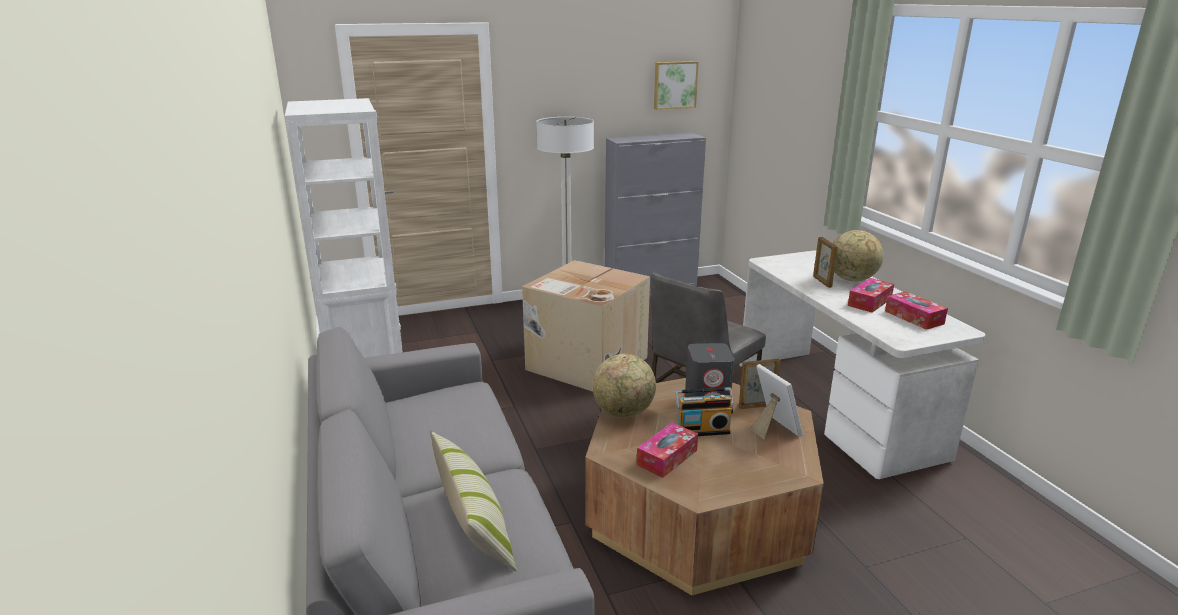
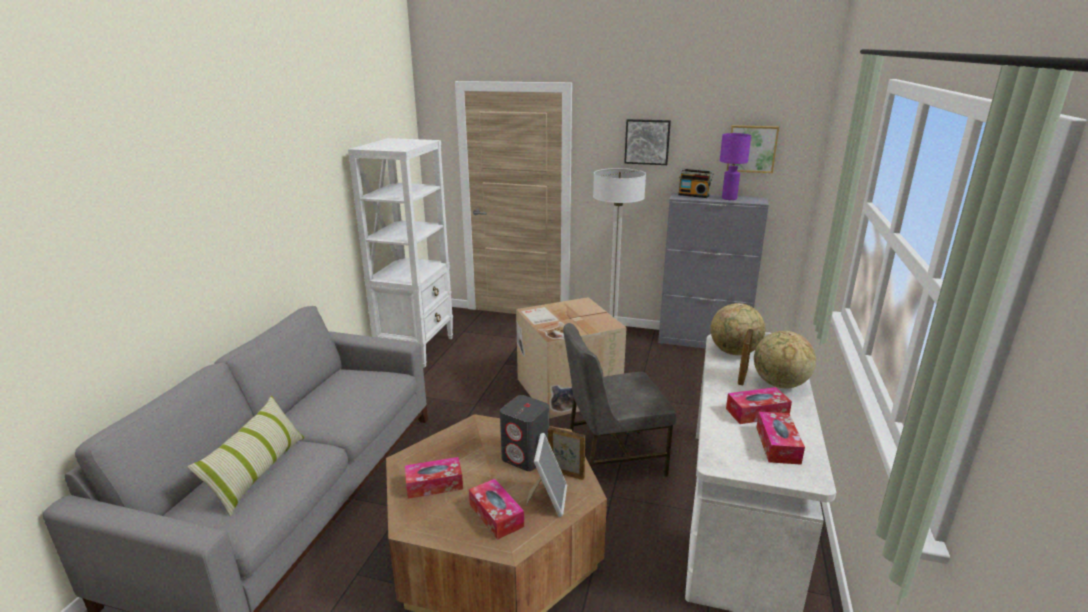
camera: 35 degrees right, 0 degrees up
globe [592,354,656,418] -> globe moved to [711,303,765,355]
radio [675,387,734,436] -> radio moved to [678,169,714,198]
none -> tissue box [469,479,524,540]
none -> picture [624,119,671,165]
none -> purple table lamp [720,133,751,200]

